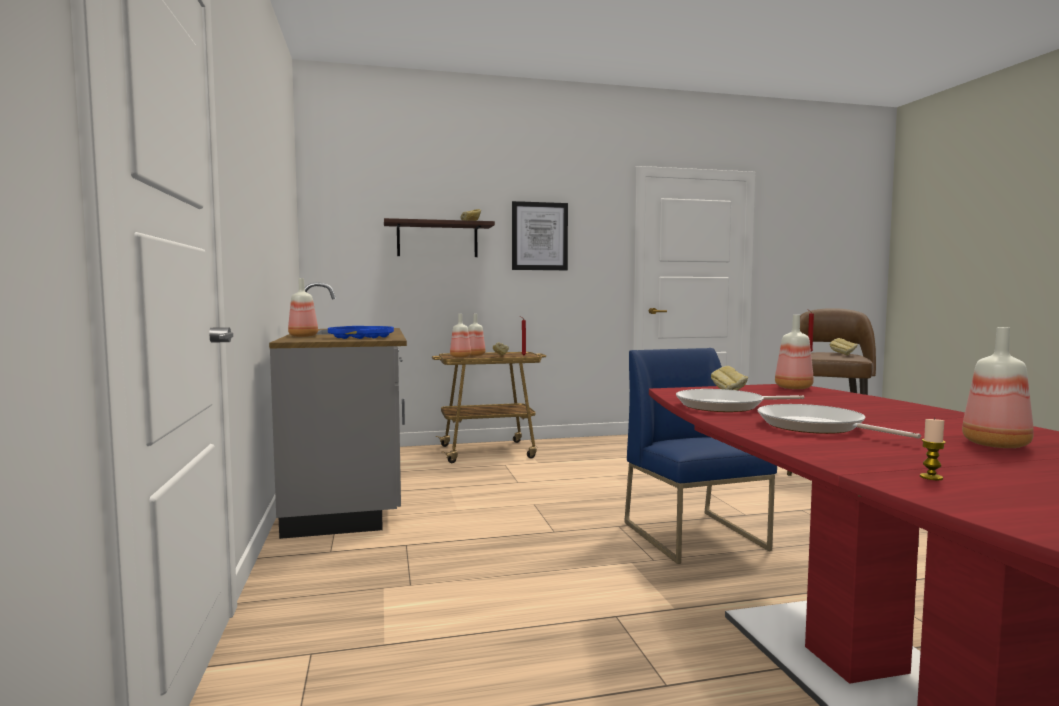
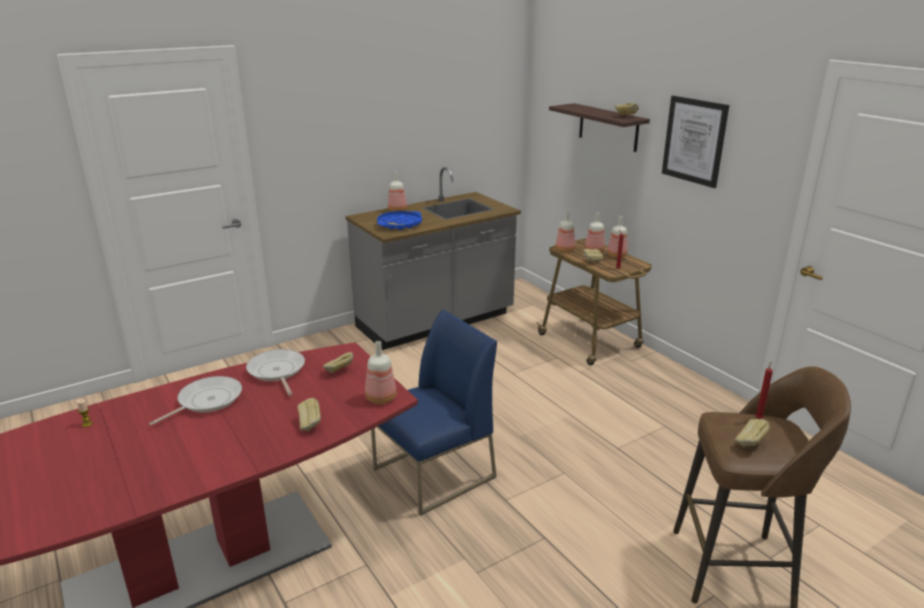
camera: 70 degrees right, 20 degrees up
bottle [962,327,1034,448] -> bottle moved to [607,216,628,258]
none -> bread [297,398,321,431]

